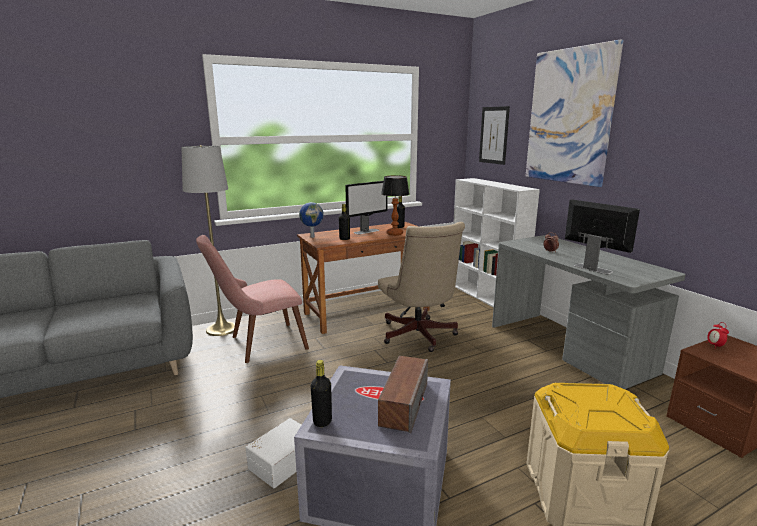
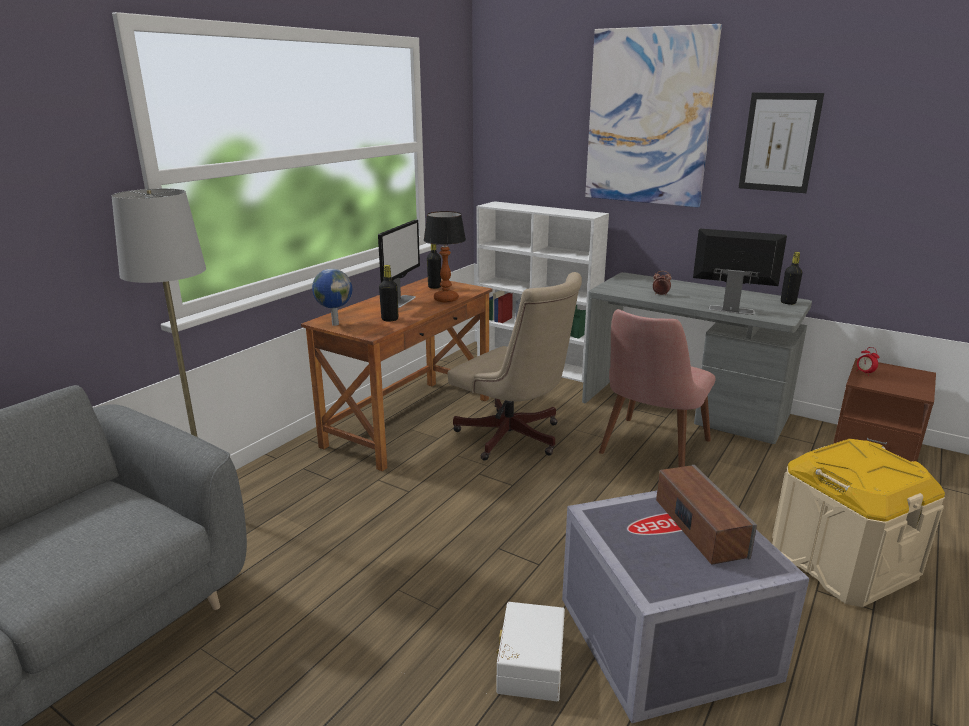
camera: 30 degrees left, 5 degrees up
pink chair [196,235,309,363] -> pink chair moved to [599,309,716,467]
black bottle [311,360,332,427] -> black bottle moved to [781,252,802,305]
picture [479,106,510,165] -> picture moved to [739,93,824,193]

